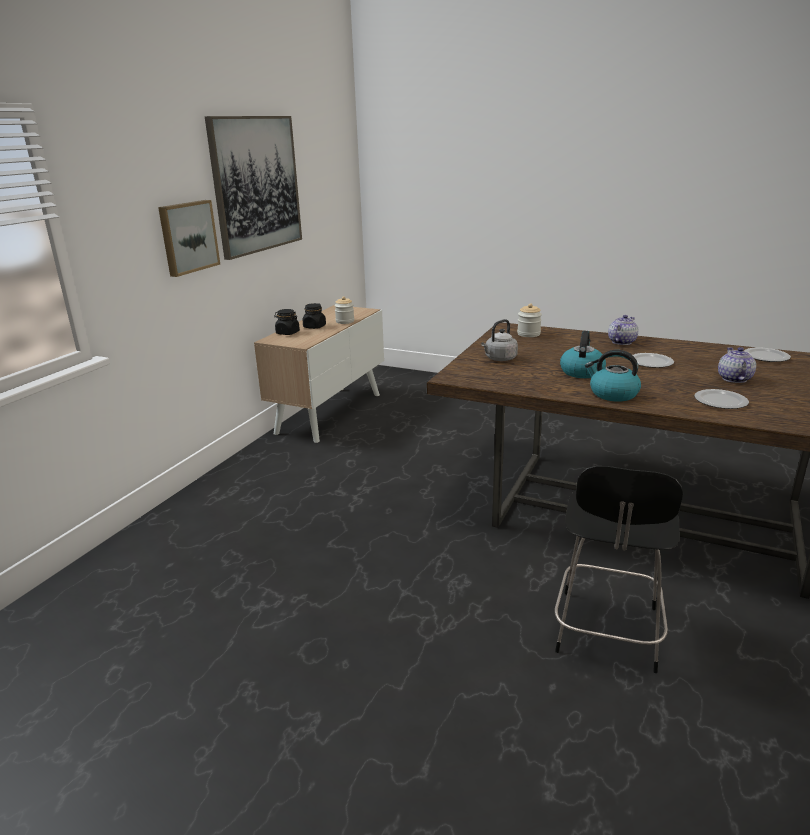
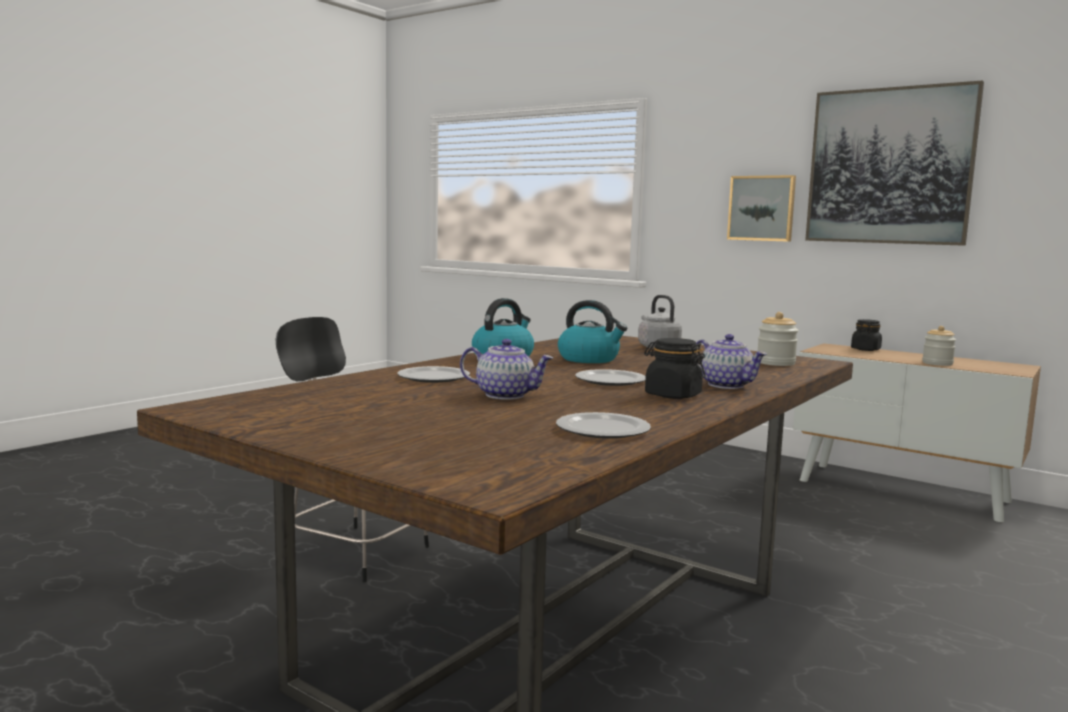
camera: 100 degrees right, 15 degrees down
black jar [303,303,326,329] -> black jar moved to [644,338,706,399]

